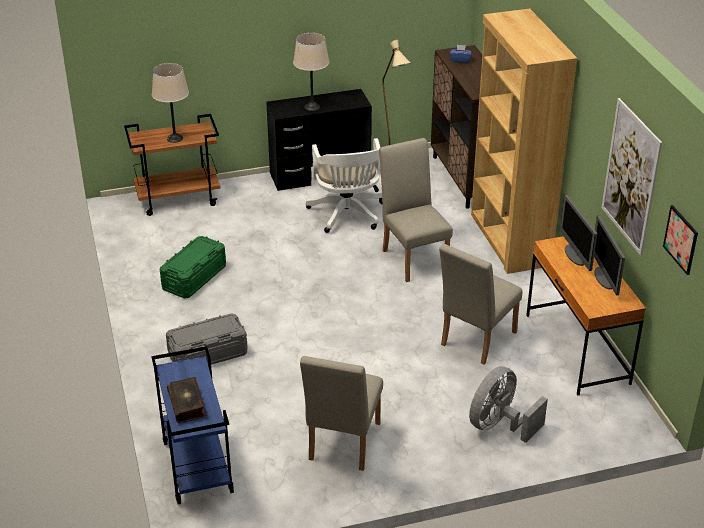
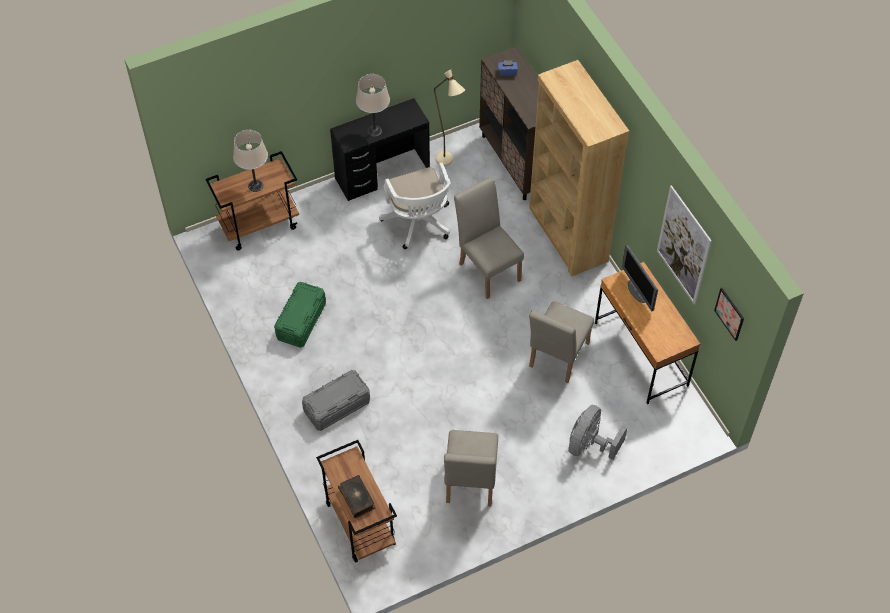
camera: 10 degrees left, 20 degrees up
blue cart [151,346,234,504] -> brown cart [316,440,397,562]
monitor [594,215,625,295] -> none

